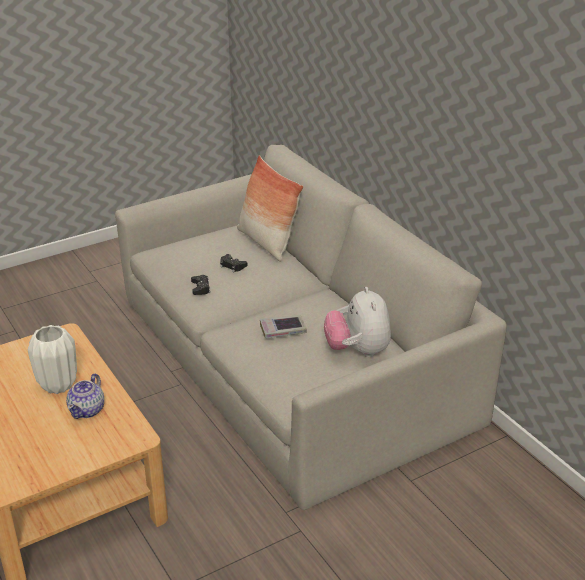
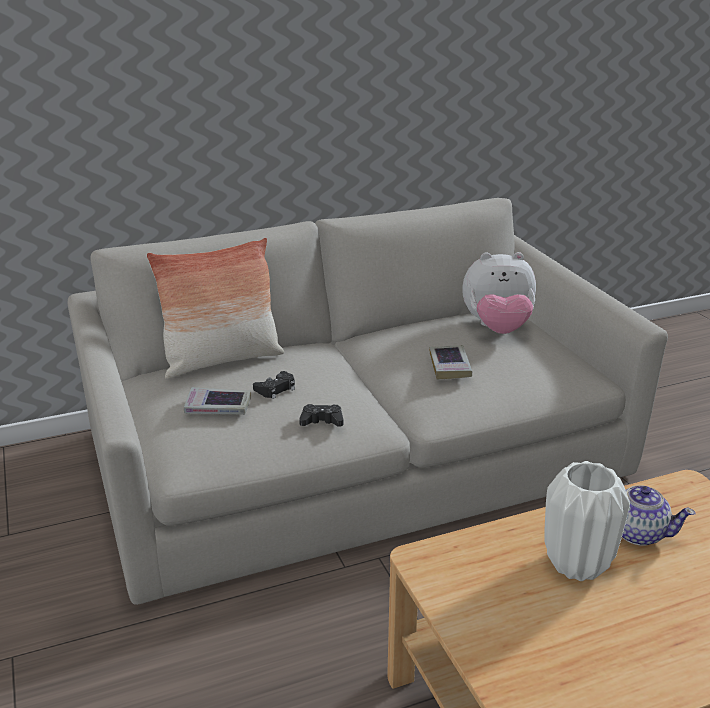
camera: 80 degrees left, 5 degrees down
none -> book [184,387,251,415]

